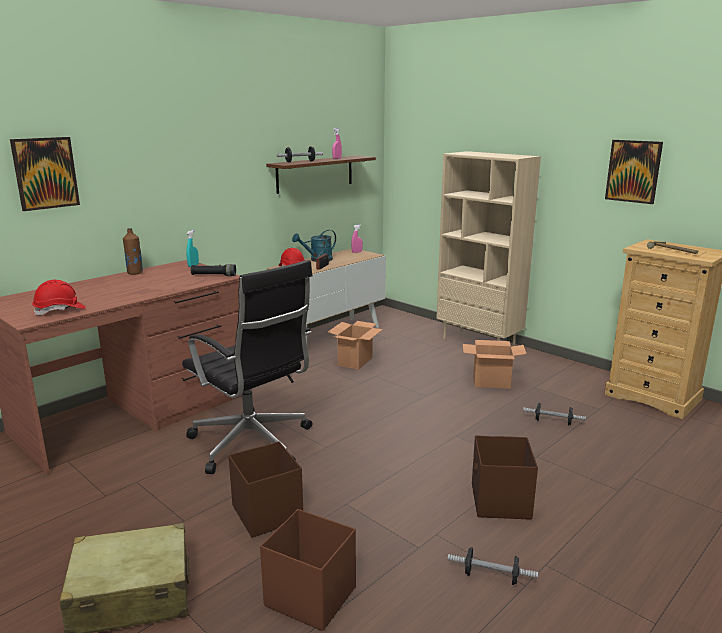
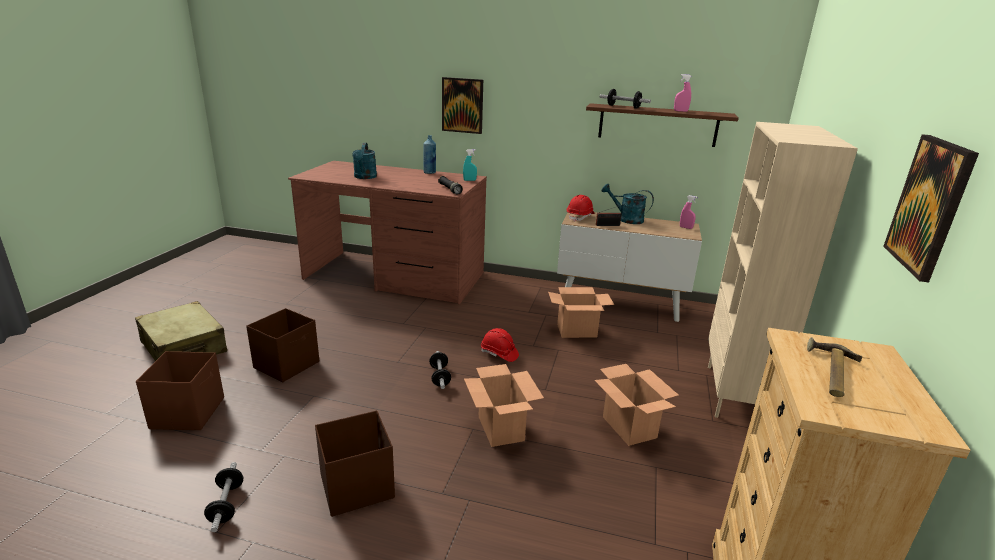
camera: 60 degrees right, 5 degrees up
picture [10,137,80,211] -> picture moved to [442,77,483,134]
red hard hat [32,280,86,315] -> red hard hat moved to [481,328,519,362]
brown bottle [123,228,143,275] -> blue bottle [423,135,436,174]
black office chair [182,260,313,474] -> none
dumbbell [523,403,586,425] -> dumbbell moved to [429,351,451,389]
none -> turquoise watering can [352,143,377,179]
none -> cardboard box [464,364,544,447]

